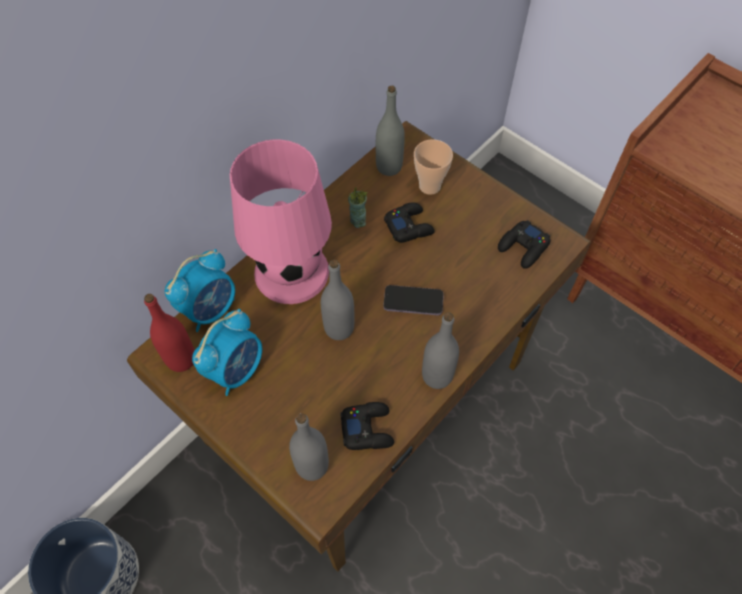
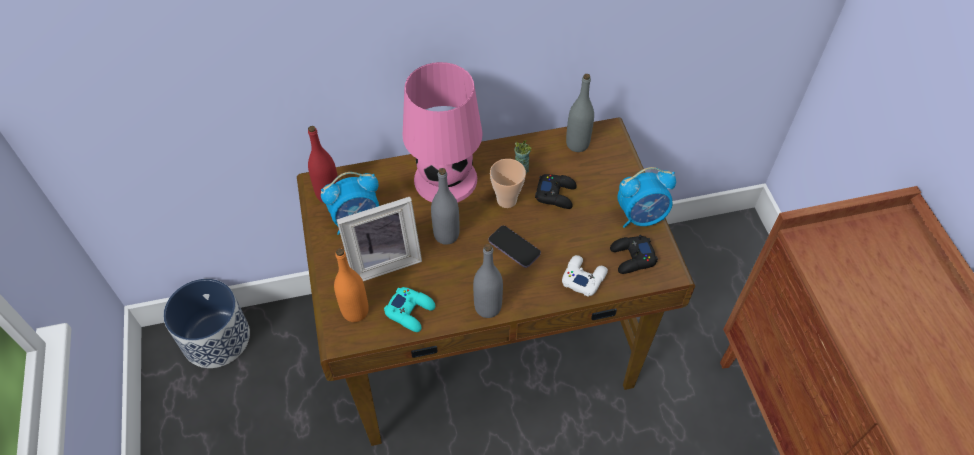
camera: 35 degrees right, 5 degrees down
alarm clock [165,249,235,332] -> alarm clock moved to [617,167,676,228]
grey bottle [289,413,329,481] -> orange bottle [334,248,369,322]
black game controller [340,402,394,450] -> turquoise game controller [384,287,435,332]
cup [414,140,453,195] -> cup moved to [490,159,526,208]
none -> picture frame [337,197,422,281]
none -> white game controller [562,255,608,297]

